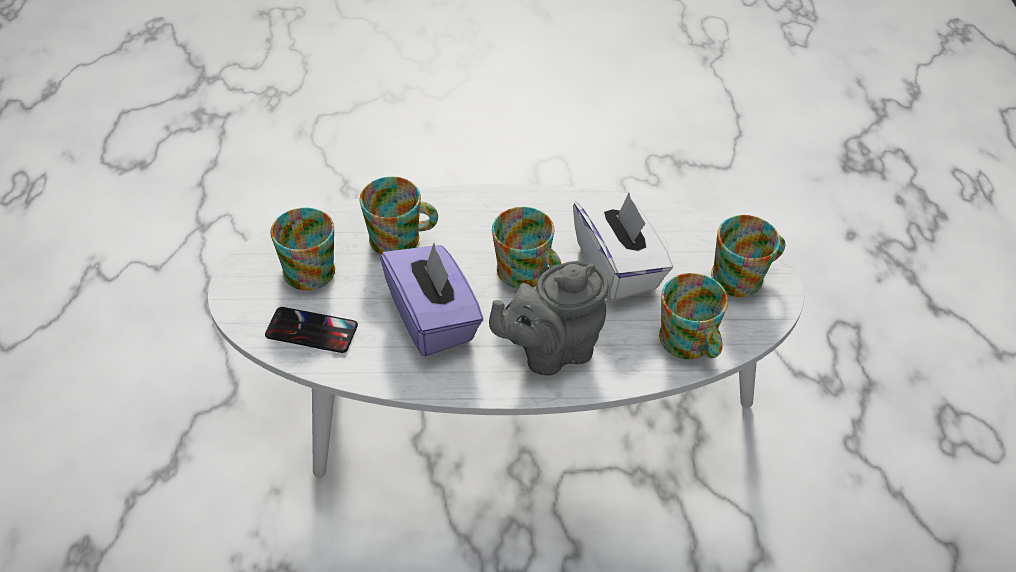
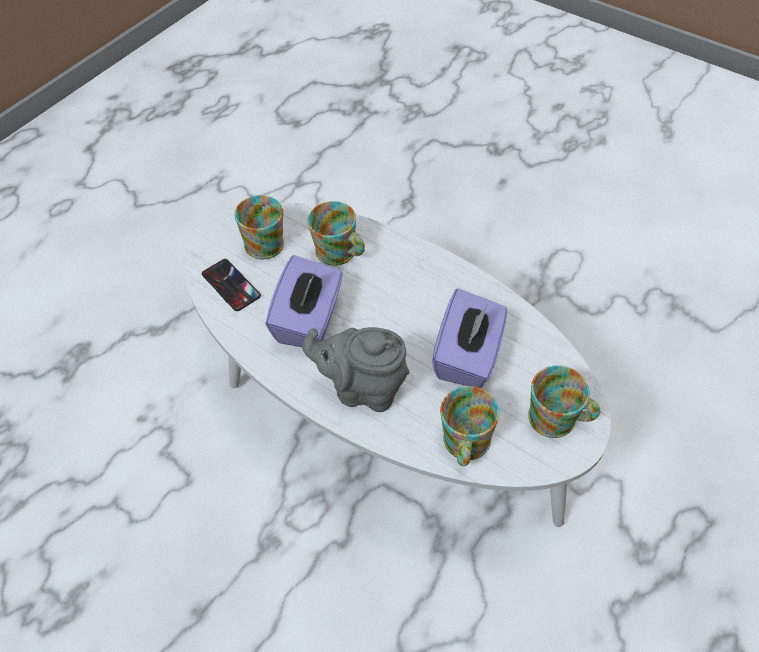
camera: 40 degrees right, 5 degrees up
mug [492,207,561,289] -> none
white tissue box [573,193,673,301] -> purple tissue box [432,288,507,388]

